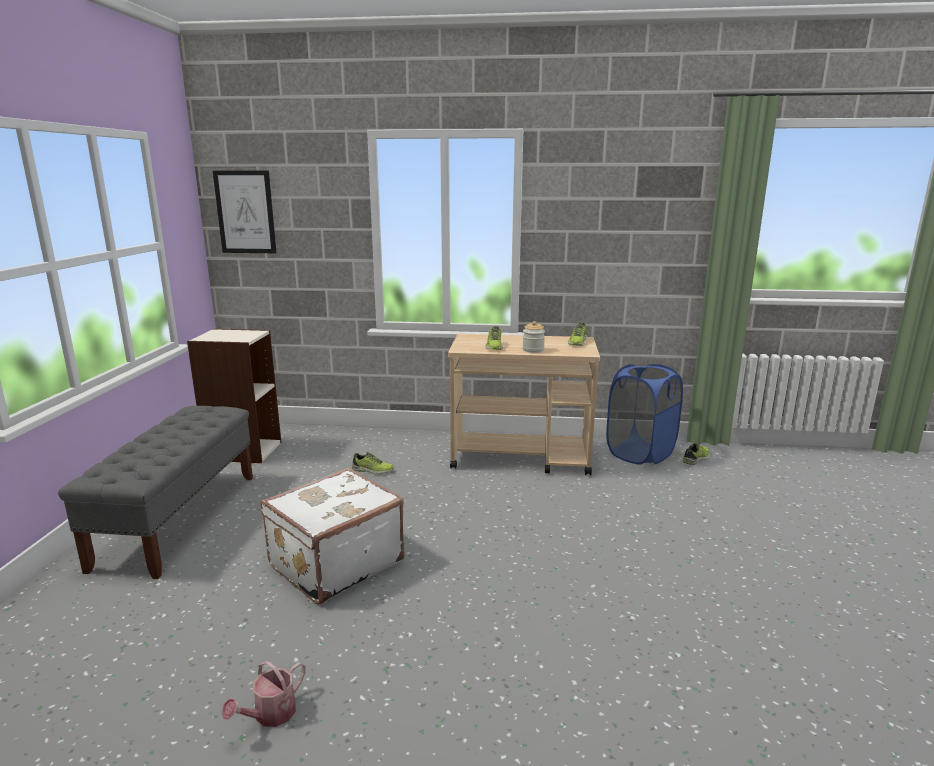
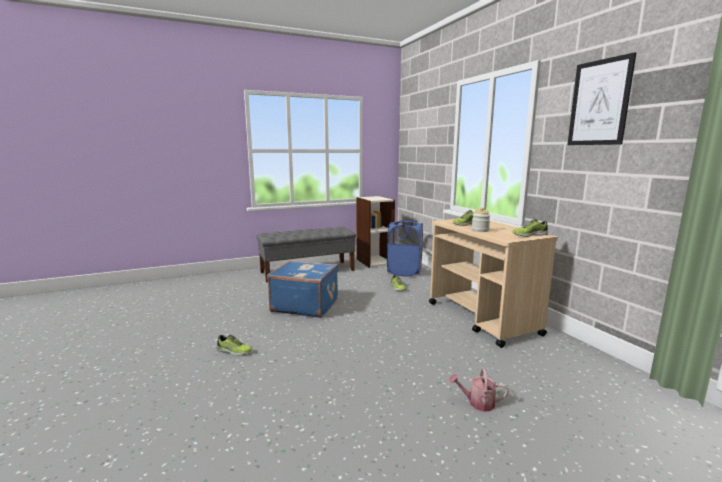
camera: 60 degrees right, 5 degrees down
picture [213,171,276,253] -> picture moved to [567,52,636,145]
watering can [222,661,306,727] -> watering can moved to [449,369,509,412]
white suitcase [260,467,404,604] -> blue suitcase [267,261,339,318]
blue laundry basket [606,364,683,465] -> blue laundry basket moved to [387,220,423,276]
shoe [683,443,710,465] -> shoe moved to [216,335,252,356]

